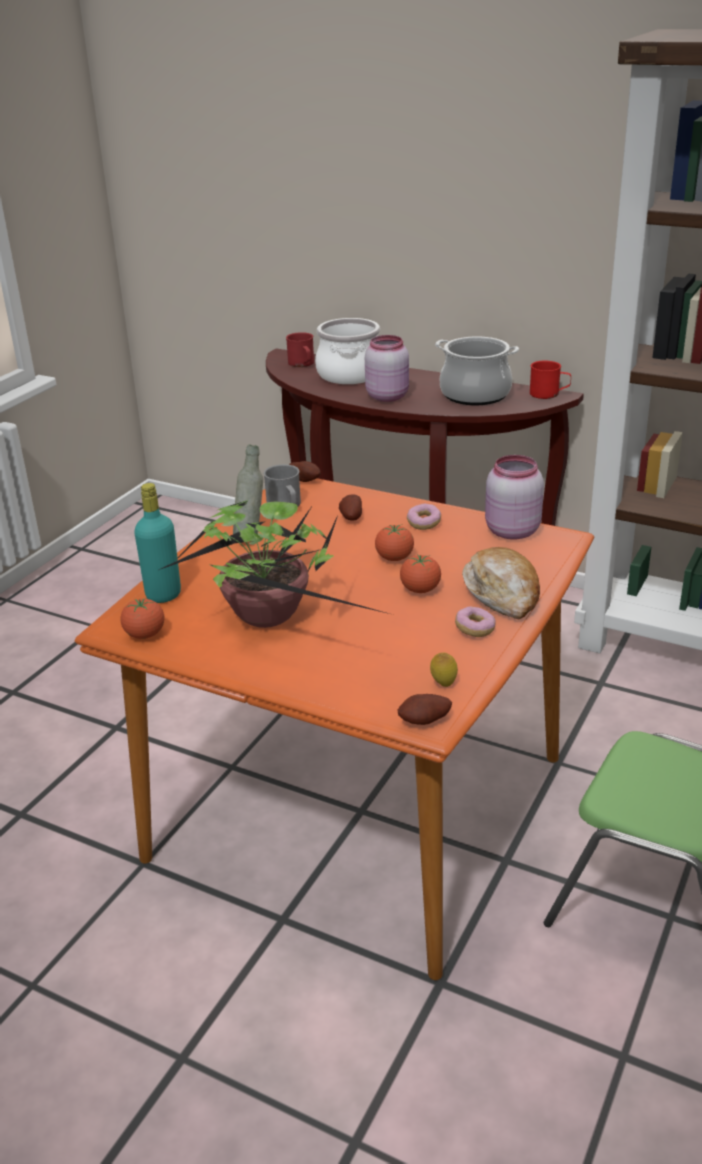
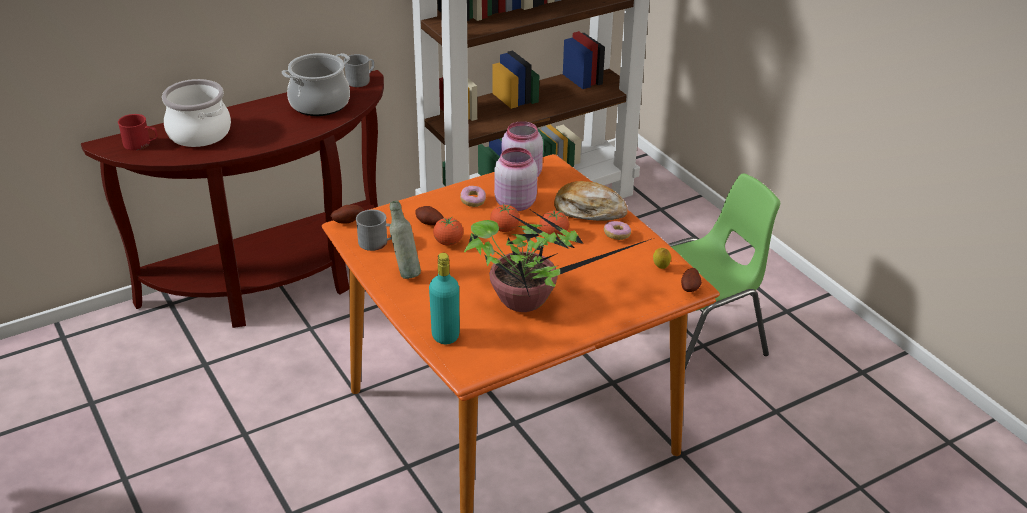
camera: 60 degrees left, 5 degrees up
tomato [120,598,164,639] -> tomato moved to [433,217,463,246]
pink jar [365,335,409,402] -> pink jar moved to [494,147,538,211]
red mug [530,361,571,399] -> grey mug [344,54,374,87]

